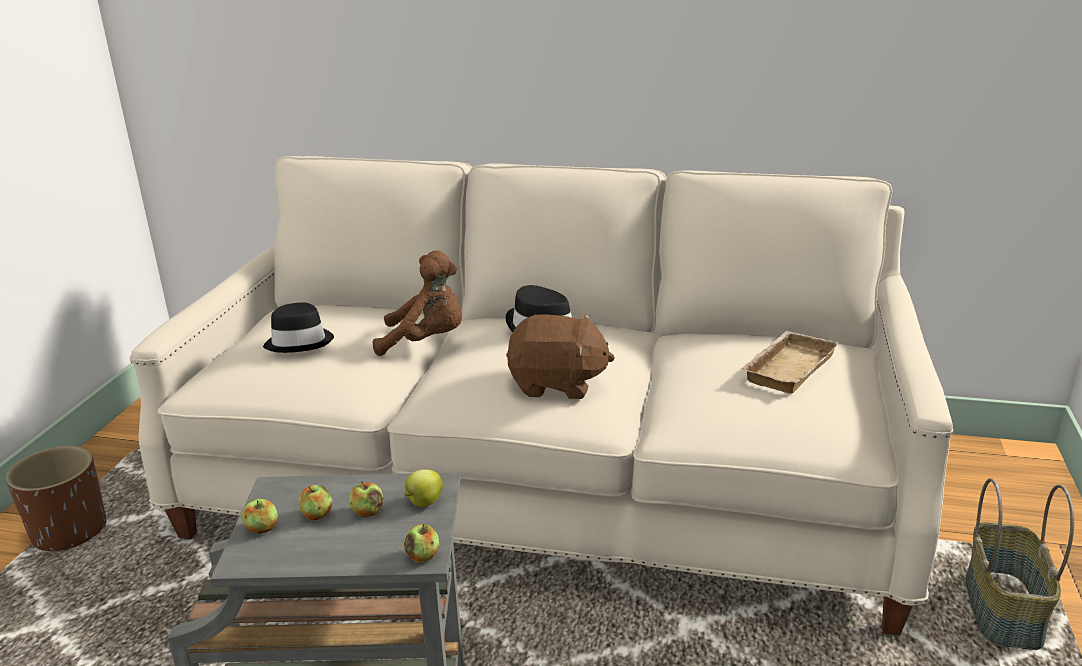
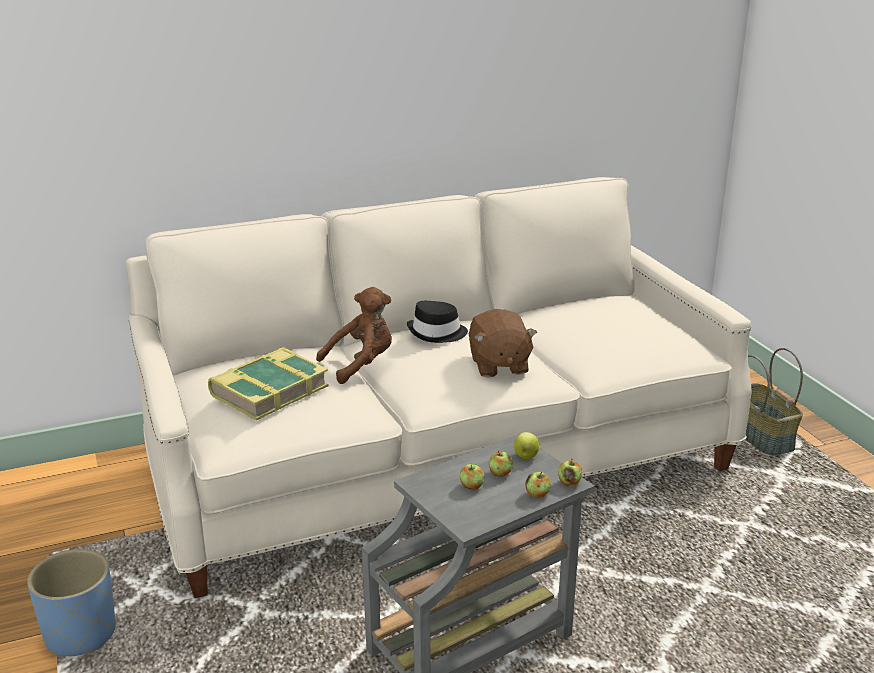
camera: 35 degrees left, 0 degrees up
brown planter [6,446,107,552] -> blue planter [27,549,116,656]
apple [242,499,278,534] -> apple moved to [525,472,551,497]
black hat [263,302,334,353] -> book [208,347,329,420]
brown plush toy [506,313,615,399] -> brown plush toy turned 105 degrees clockwise [469,309,537,377]
beige tray [741,331,838,394] -> none

